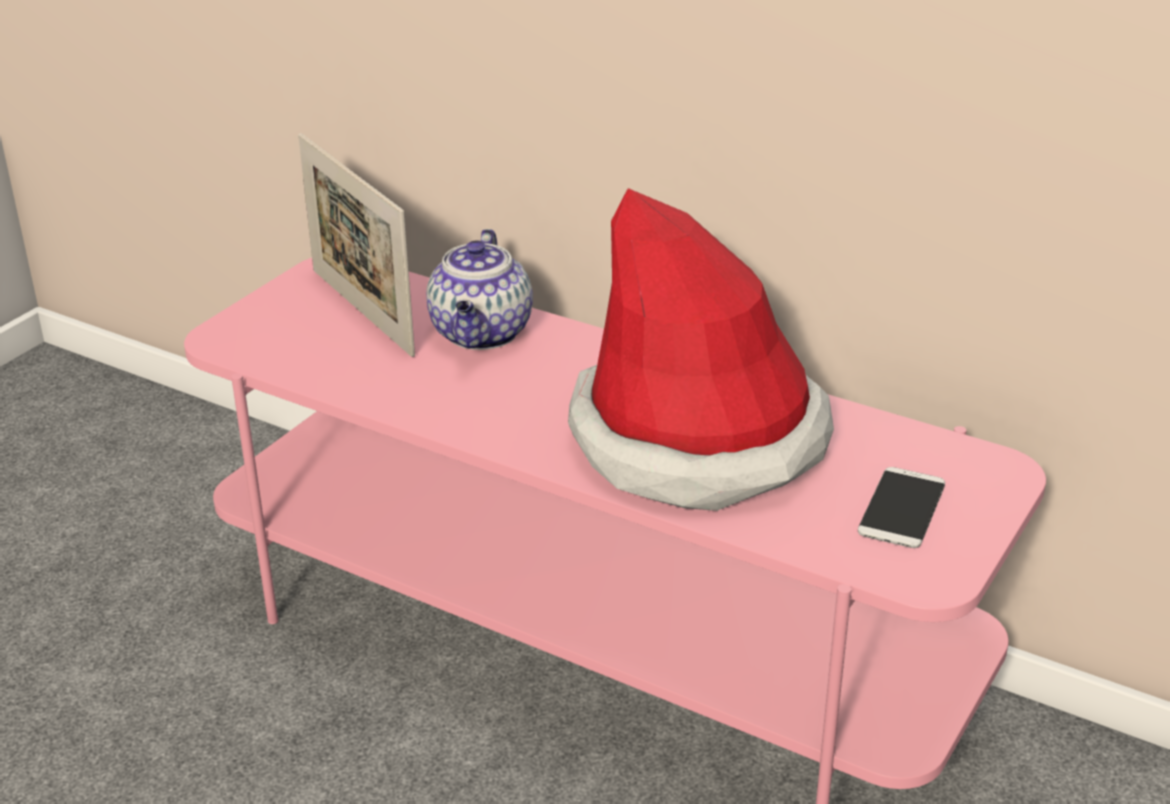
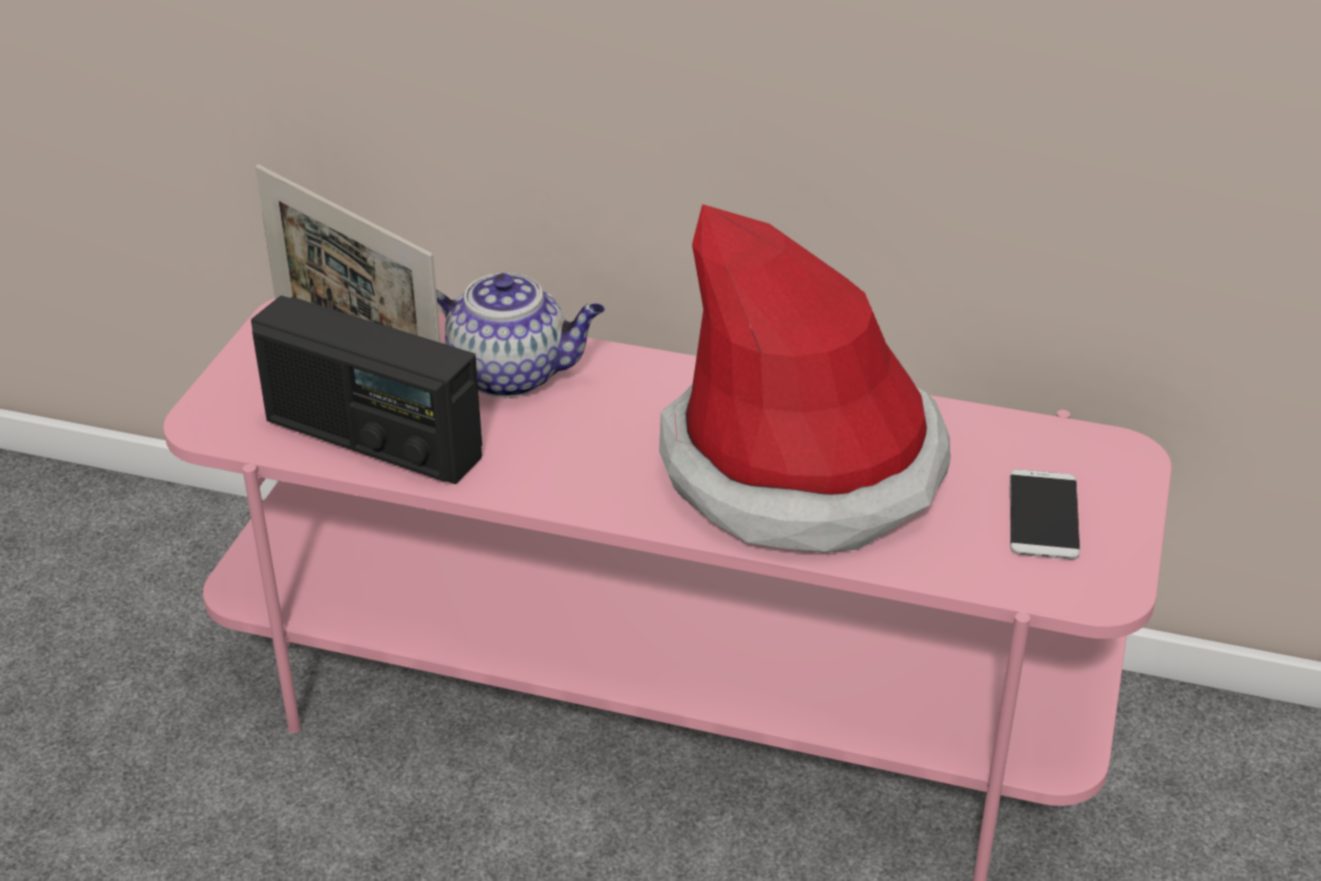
camera: 15 degrees left, 5 degrees up
teapot [426,229,533,350] -> teapot turned 75 degrees counterclockwise [436,273,605,397]
none -> radio [251,296,482,484]

